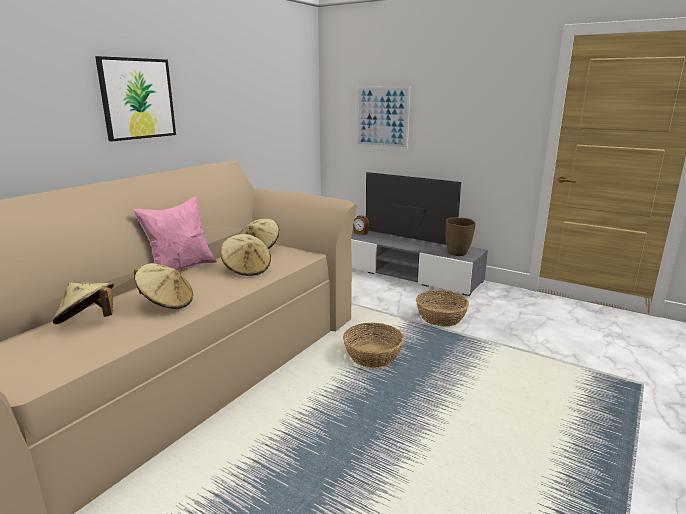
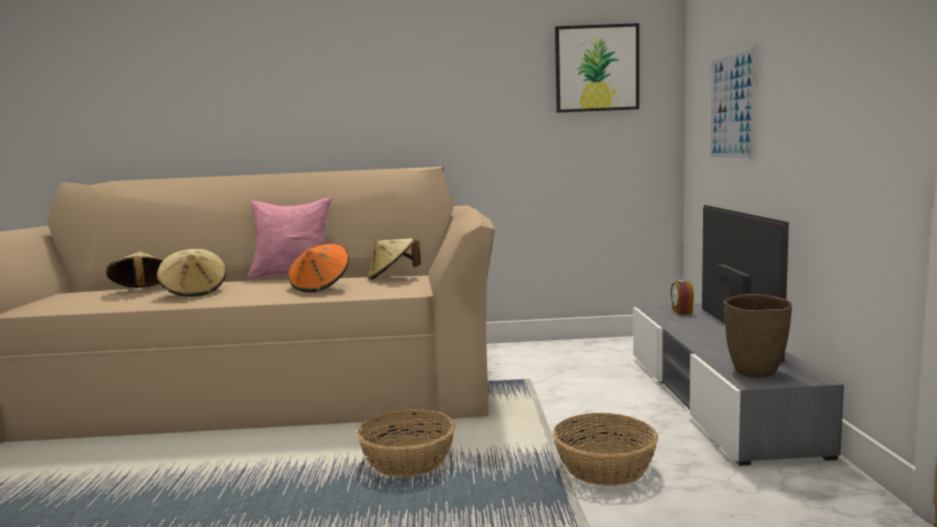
camera: 55 degrees right, 10 degrees down
picture [95,56,176,141] -> picture moved to [555,23,639,113]
beige hat [221,234,271,276] -> orange hat [288,244,349,292]

